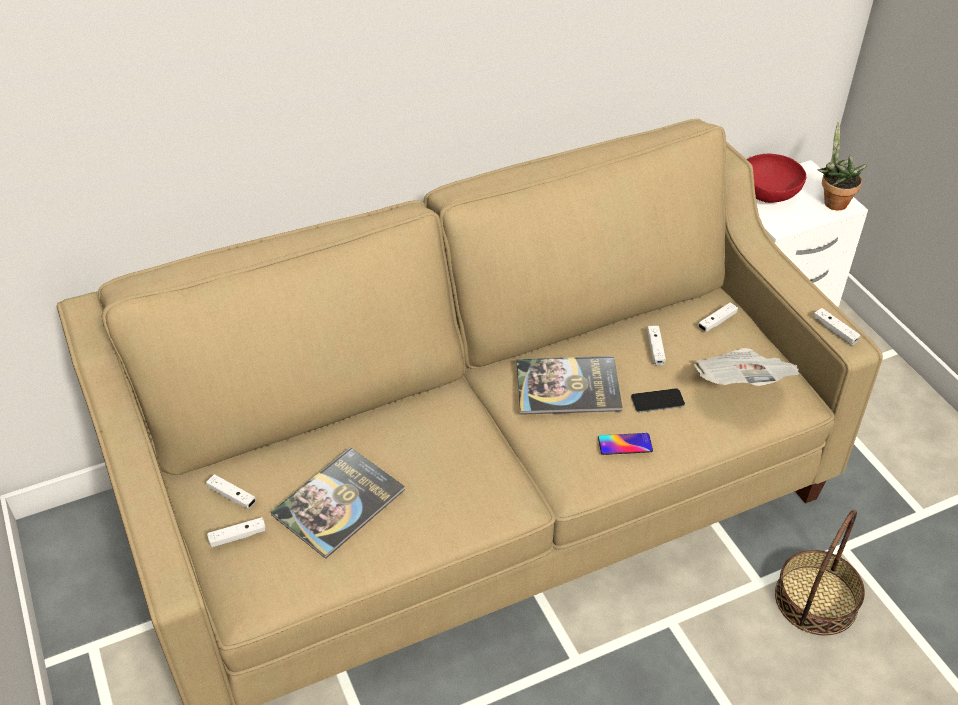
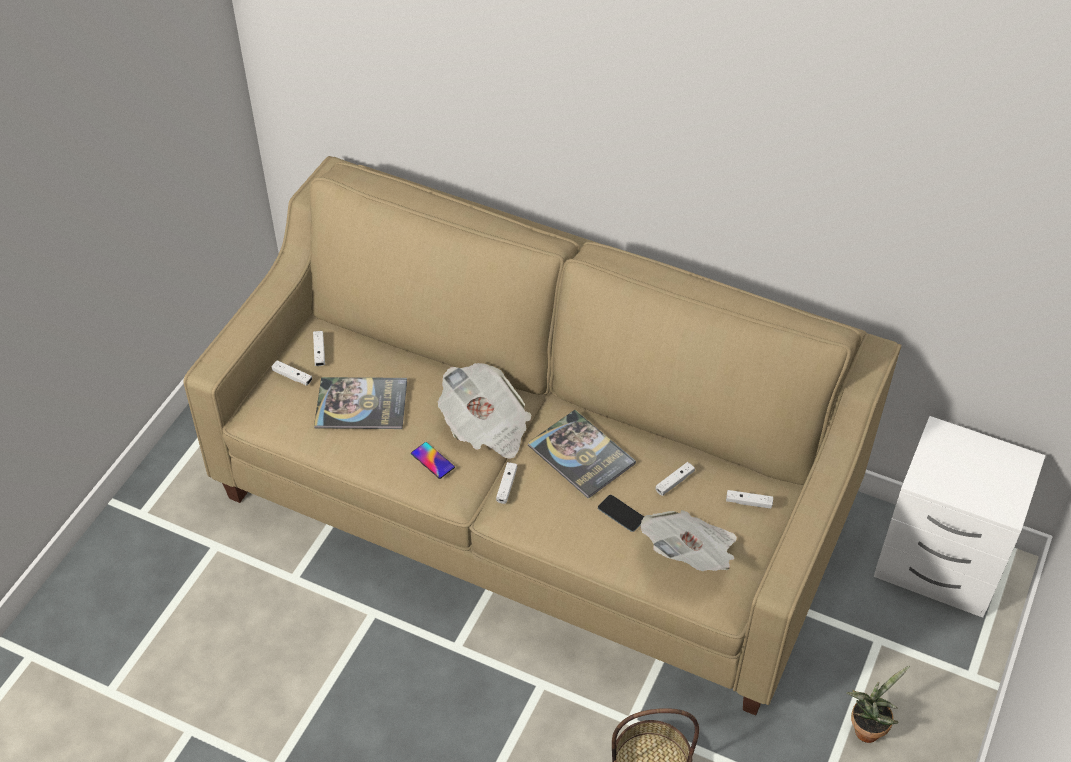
camera: 50 degrees right, 5 degrees up
phone [598,433,653,455] -> phone moved to [411,442,455,479]
red bowl [747,154,806,203] -> none
white game controller [813,308,860,345] -> white game controller moved to [496,462,517,504]
potted plant [817,121,867,210] -> potted plant moved to [846,666,910,743]
none -> newspaper [438,363,532,459]

